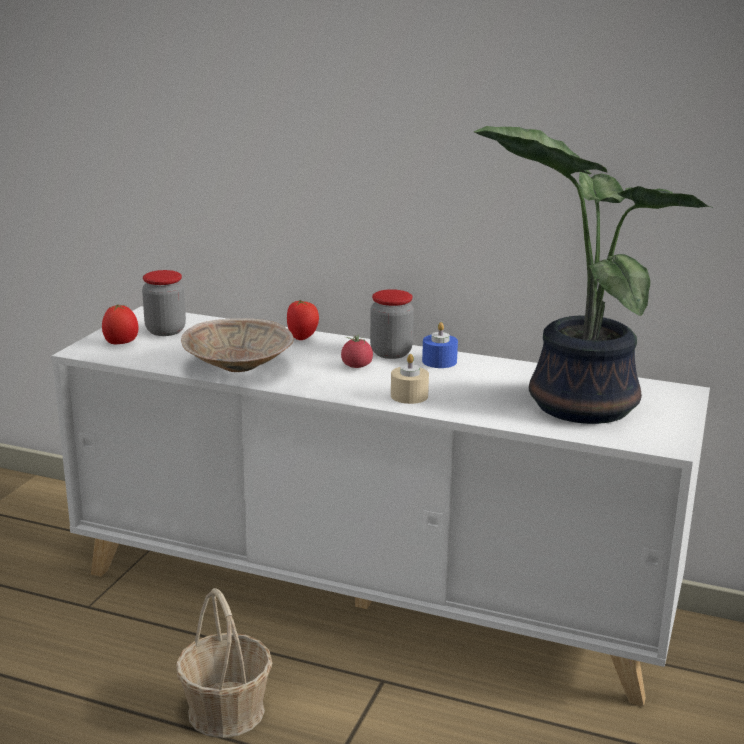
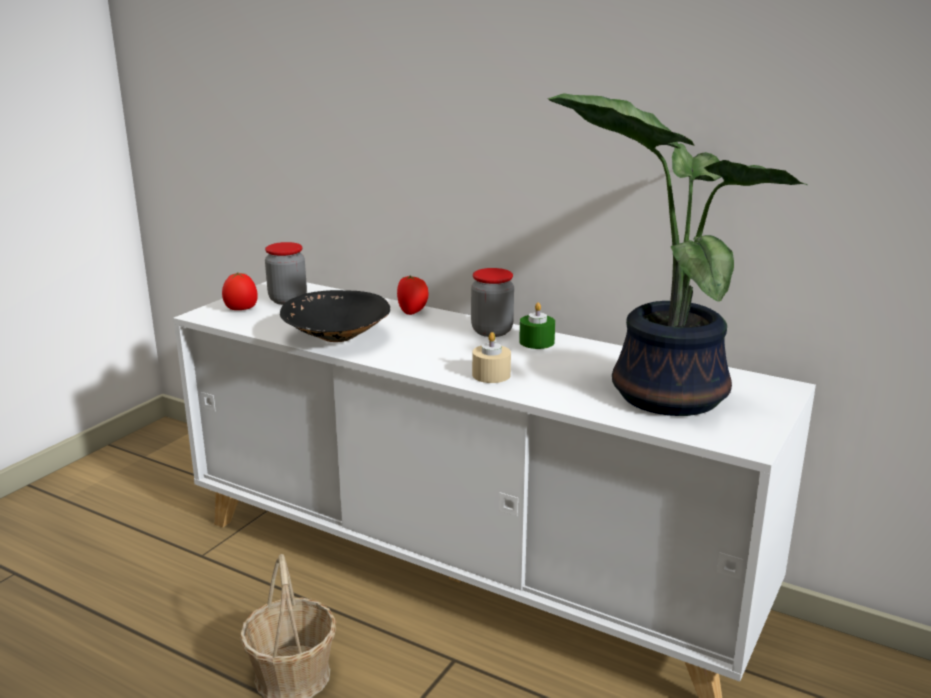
camera: 10 degrees right, 0 degrees up
beige bowl [181,318,294,372] -> black bowl [280,290,390,342]
tomato [341,334,373,368] -> none
blue candle [422,322,458,368] -> green candle [519,302,555,349]

